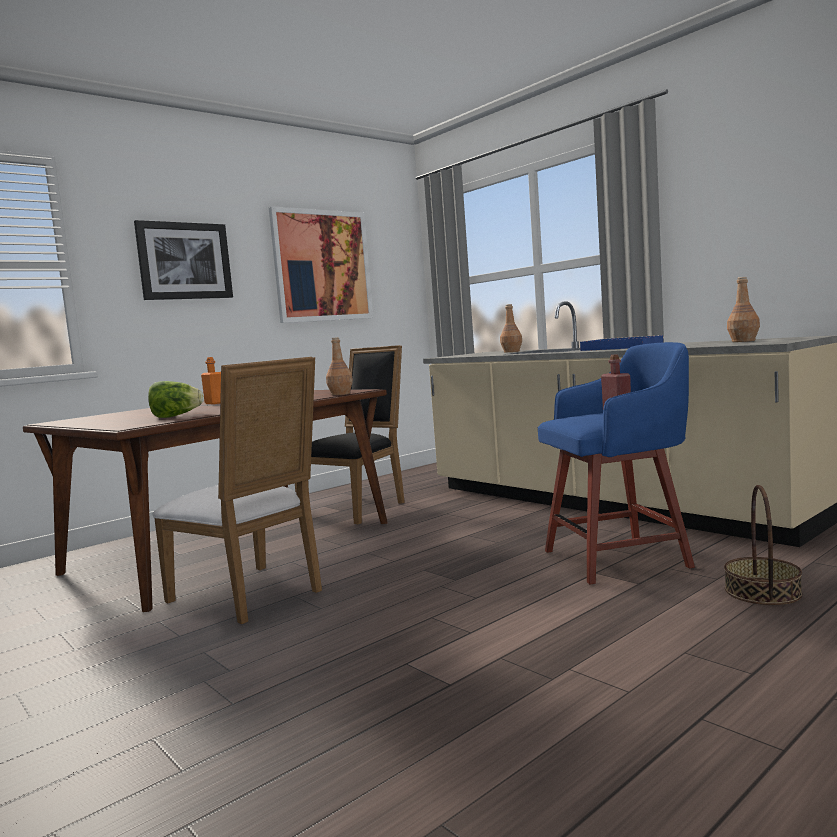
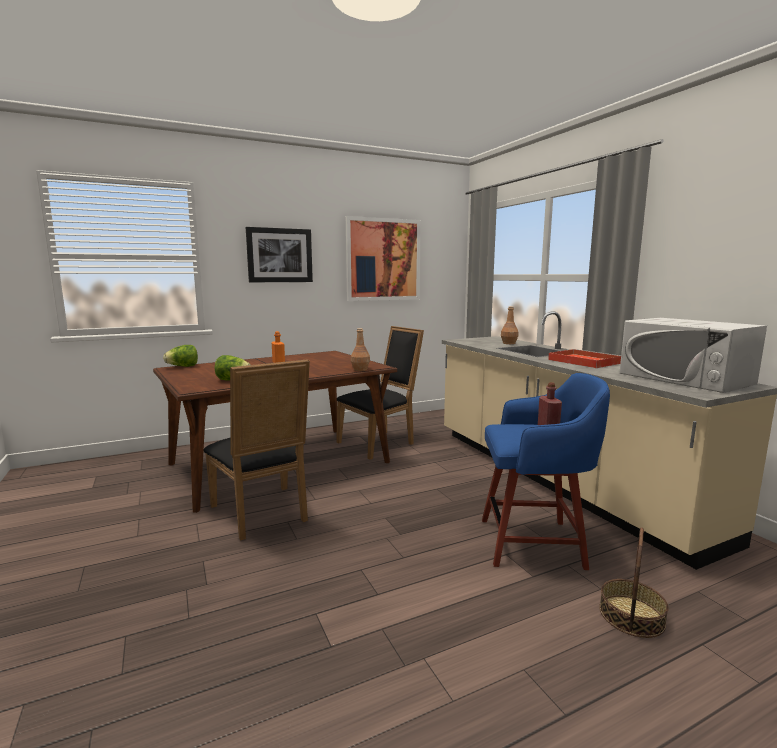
camera: 15 degrees right, 5 degrees up
white chair [152,357,322,624] -> black chair [204,359,310,541]
blue tray [580,335,664,351] -> red tray [548,349,621,368]
brown bottle [727,277,760,342] -> white microwave [619,318,767,393]
none -> lettuce [163,345,198,367]

